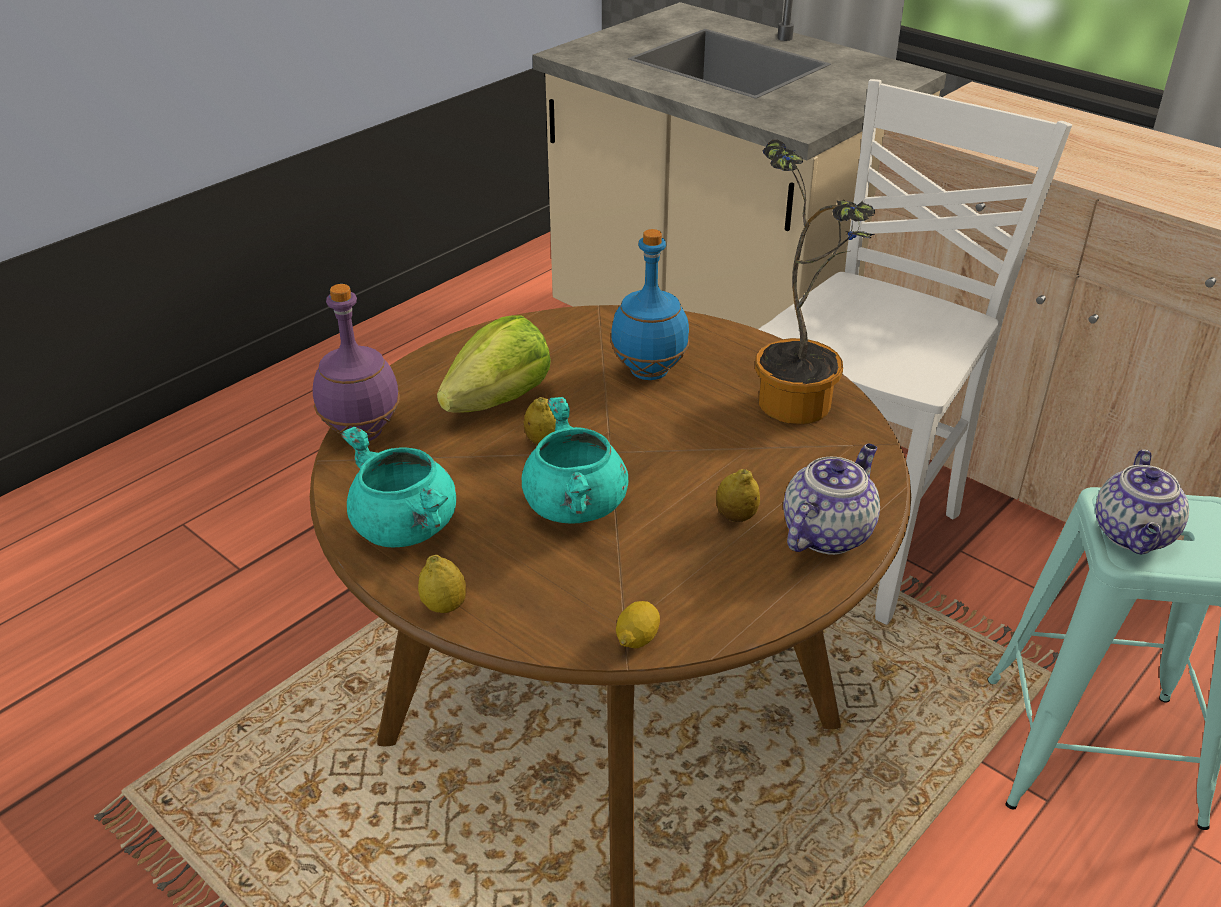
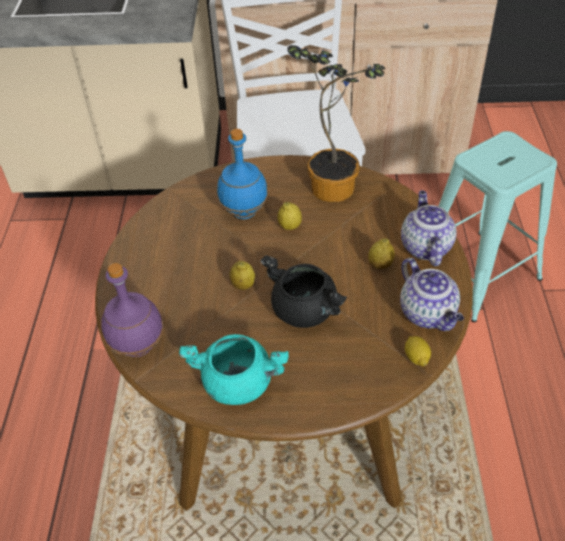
camera: 40 degrees left, 10 degrees up
lemon [418,555,466,613] -> lemon moved to [277,202,302,230]
lettuce [437,315,551,413] -> none
turquoise cooking pot [522,397,628,524] -> black cooking pot [260,255,347,328]
teapot [1095,450,1189,554] -> teapot moved to [400,258,464,331]

